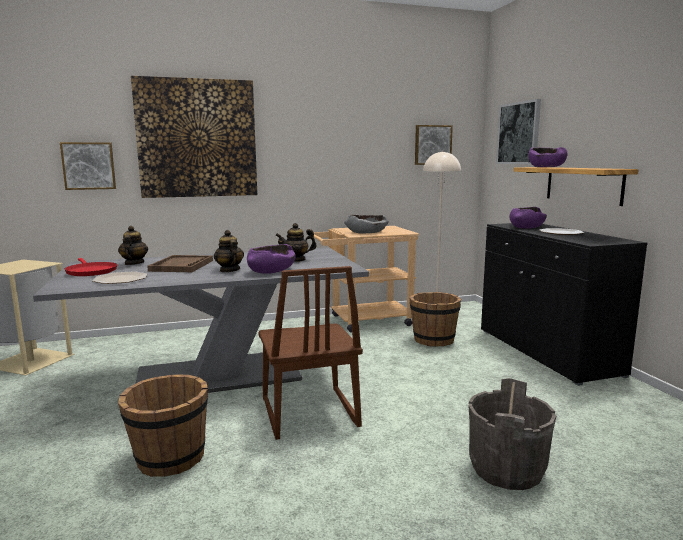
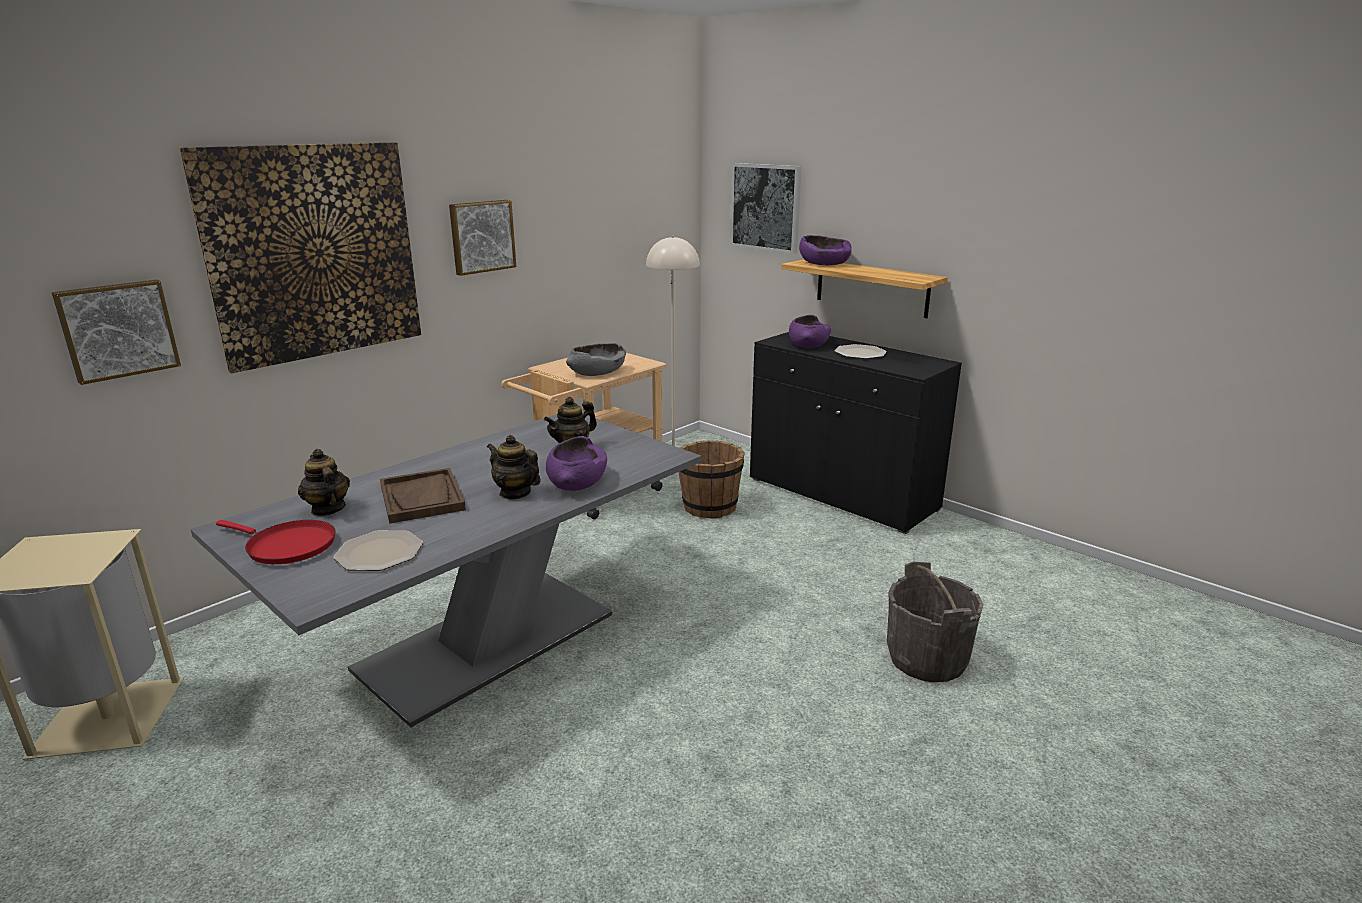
camera: 30 degrees left, 10 degrees up
brown bucket [118,374,208,477] -> none
brown chair [258,266,363,440] -> none
picture [415,125,453,165] -> picture moved to [449,200,516,276]

